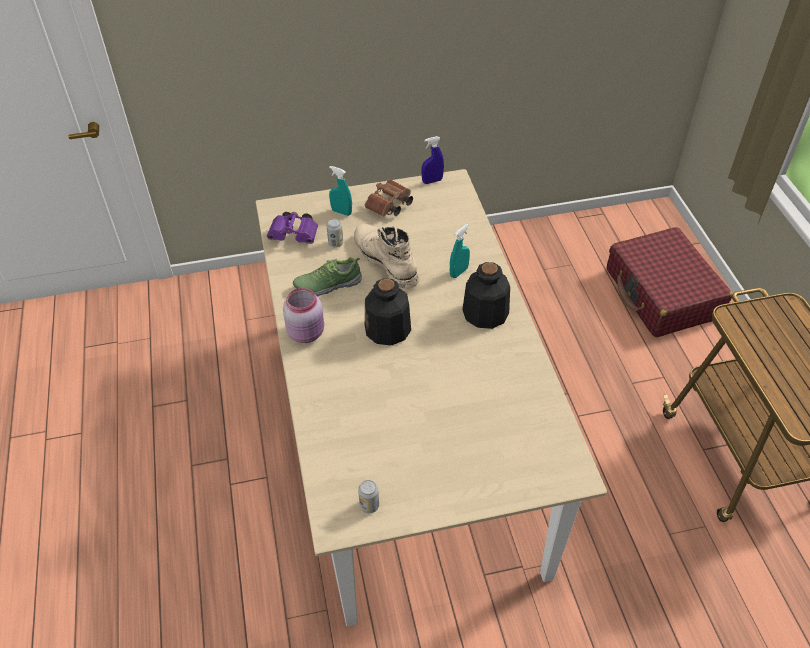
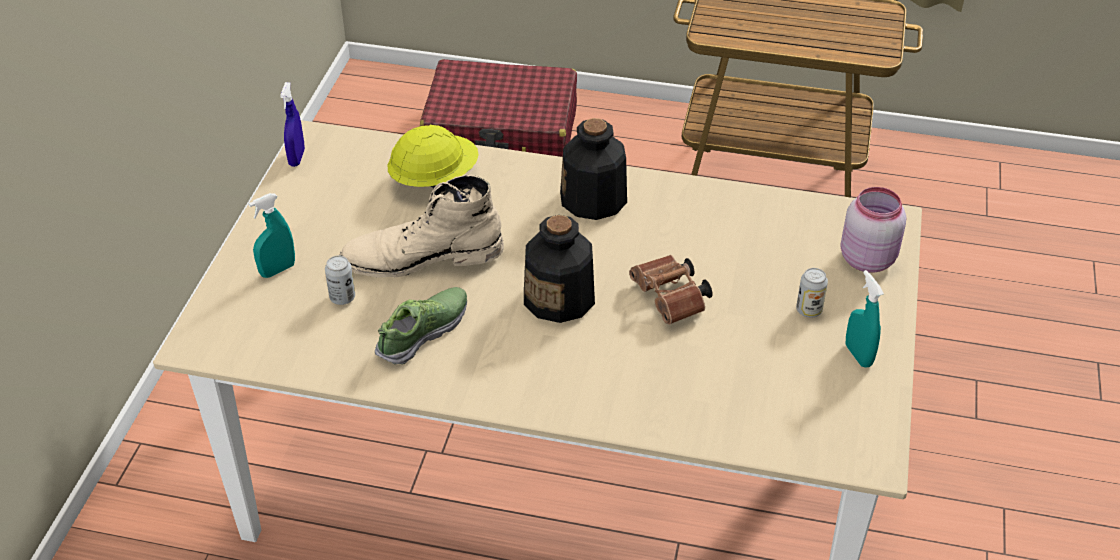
camera: 65 degrees left, 5 degrees down
purple binoculars [267,212,318,244] -> none
pink jar [283,288,324,343] -> pink jar moved to [841,187,906,273]
shoe [293,257,362,297] -> shoe turned 150 degrees counterclockwise [375,287,467,365]
can [358,480,379,513] -> can moved to [796,268,828,317]
brown binoculars [365,179,413,216] -> brown binoculars moved to [629,255,712,325]
turquoise spray bottle [450,223,470,278] -> turquoise spray bottle moved to [846,270,884,368]
none -> yellow hard hat [387,125,479,189]

